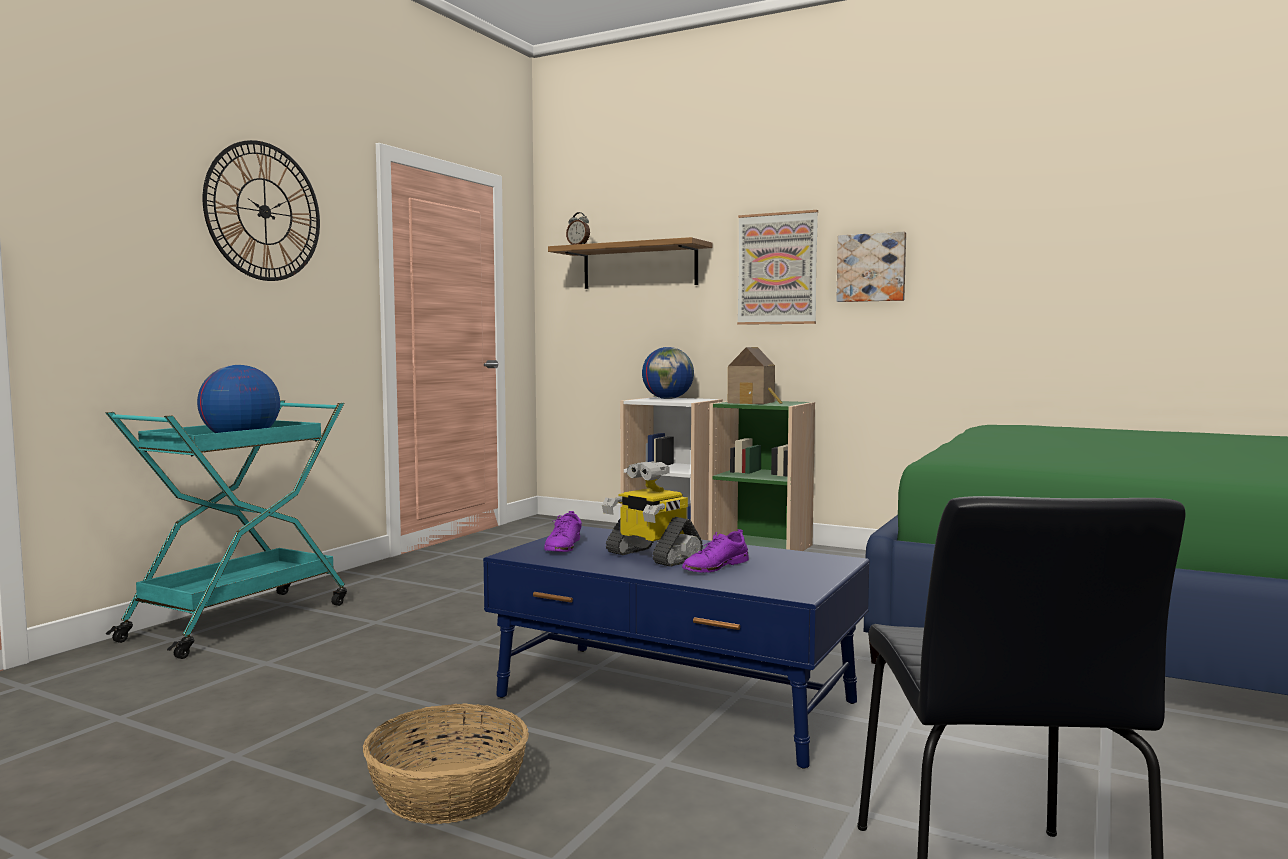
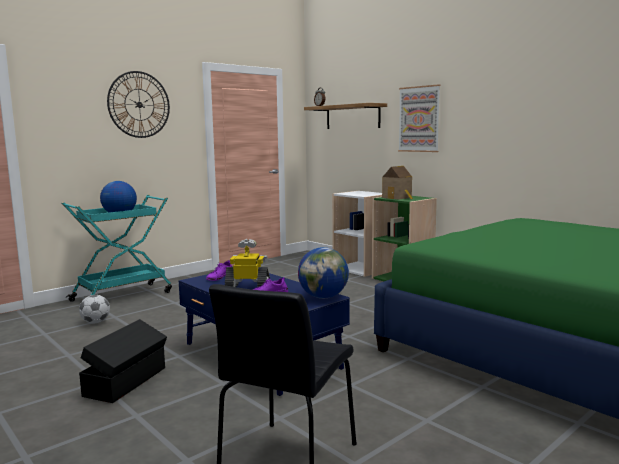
camera: 20 degrees right, 5 degrees up
basket [363,703,529,824] -> black storage box [79,319,167,403]
toy robot [602,461,703,567] -> toy robot turned 120 degrees clockwise [225,239,270,287]
globe [642,347,694,399] -> globe moved to [298,247,349,298]
picture [836,232,906,302] -> none
none -> football [79,295,110,323]

